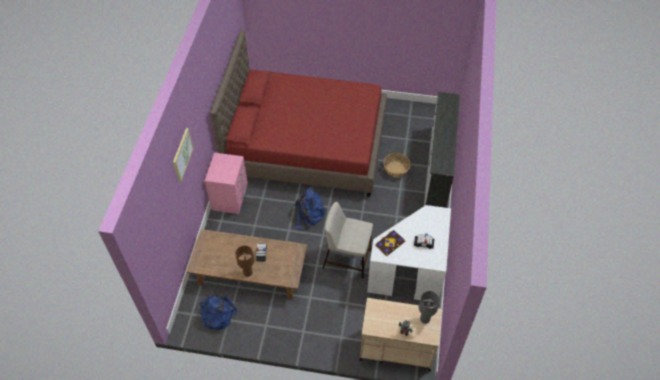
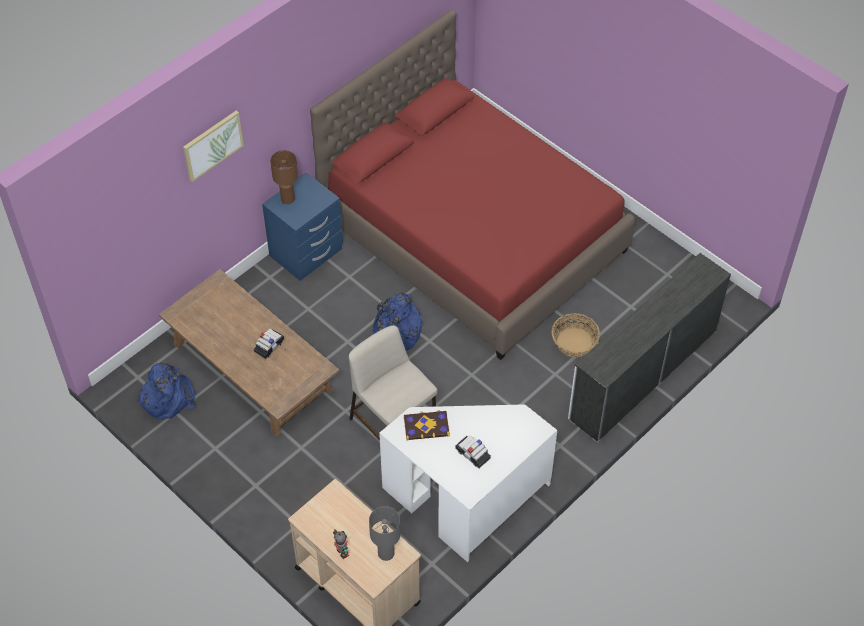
camera: 35 degrees right, 0 degrees up
pink nightstand [205,153,248,214] -> blue nightstand [262,172,343,281]
brown table lamp [235,246,254,277] -> brown table lamp moved to [270,150,298,204]

